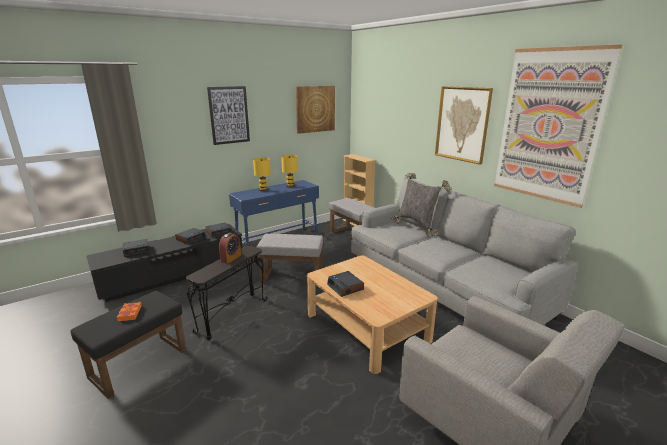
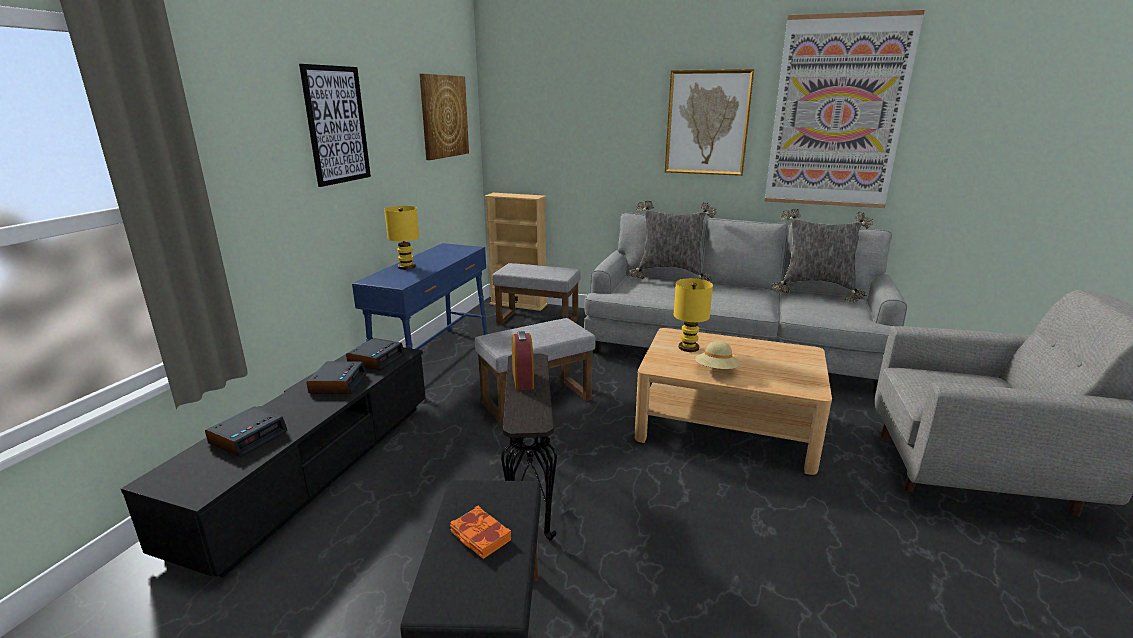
camera: 35 degrees left, 0 degrees up
yellow table lamp [281,155,298,188] -> yellow table lamp moved to [673,278,713,352]
alarm clock [327,271,364,297] -> beige hat [695,341,740,369]
none -> pillow [771,209,873,303]

